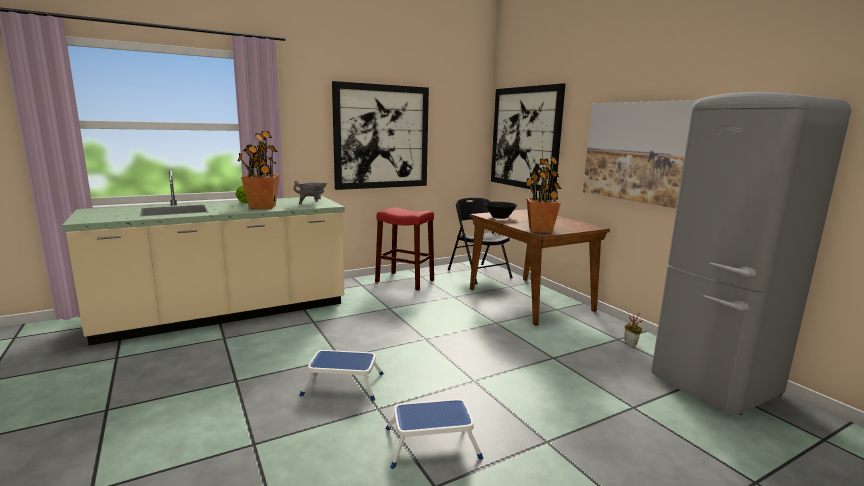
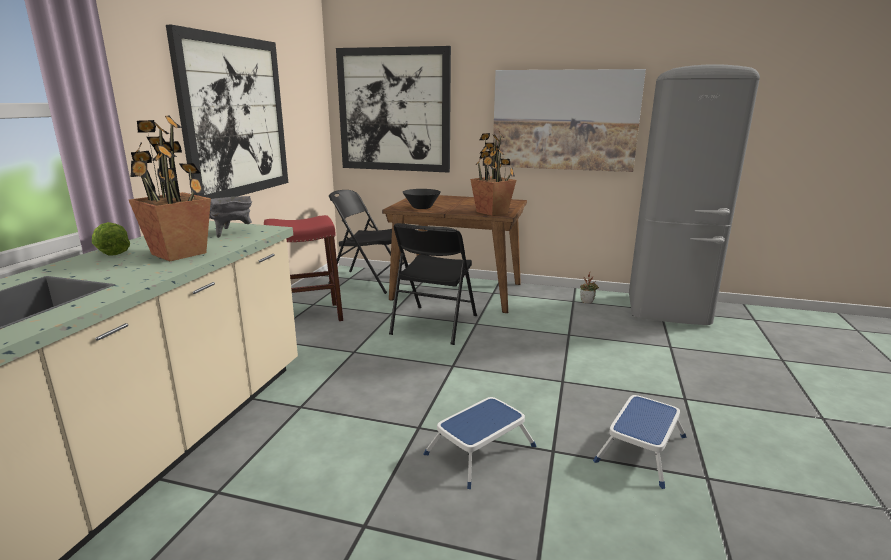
camera: 45 degrees left, 5 degrees up
none -> black chair [389,223,477,345]

